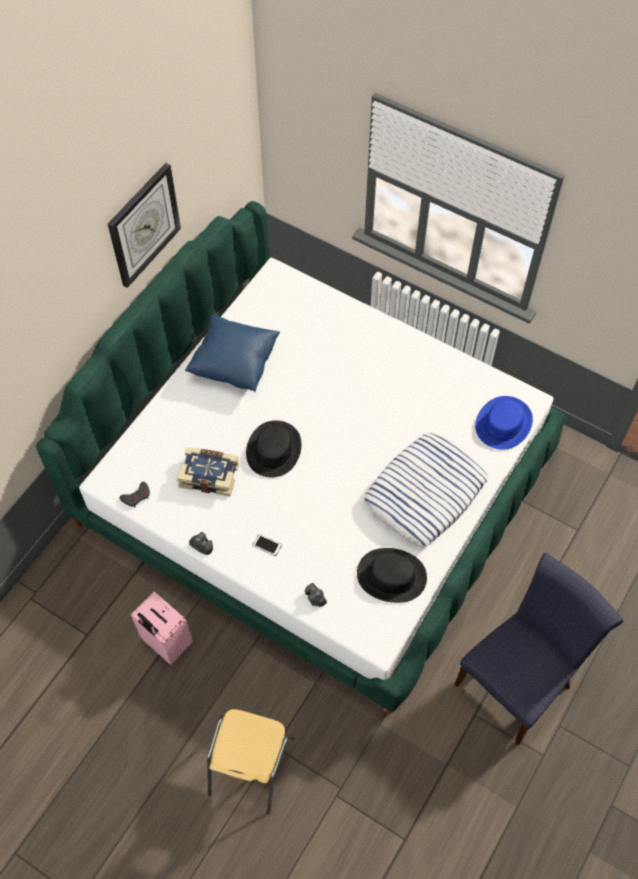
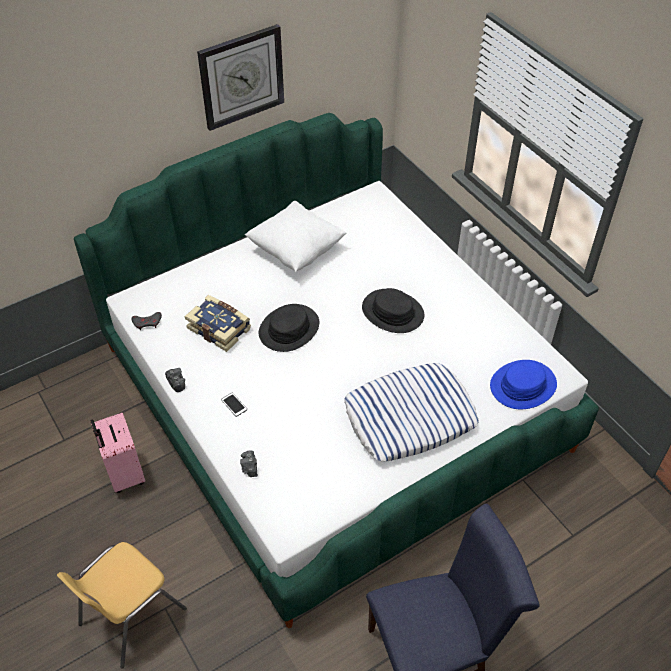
camera: 25 degrees right, 10 degrees down
blue pillow [185,315,280,392] -> white pillow [245,201,347,272]
black hat [357,548,427,603] -> black hat moved to [362,288,424,333]

